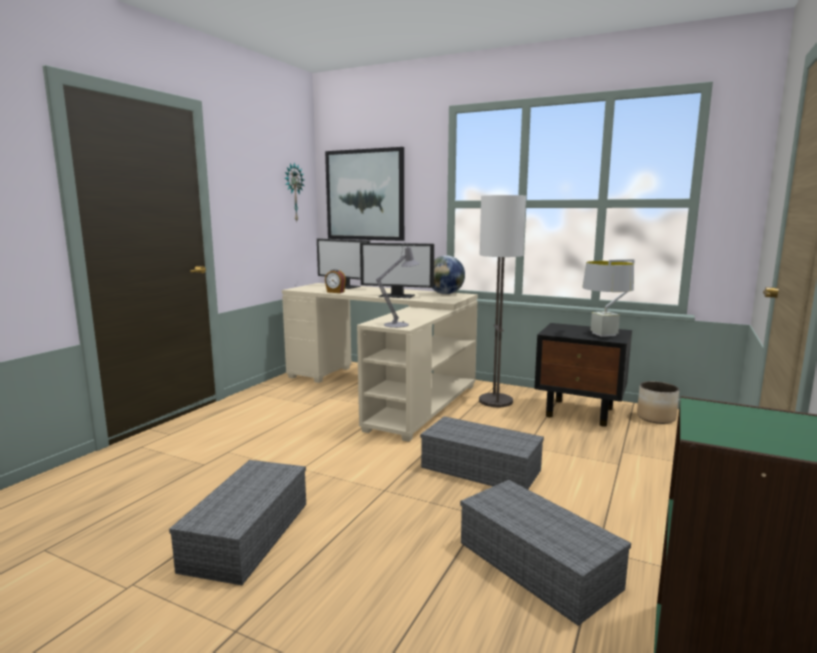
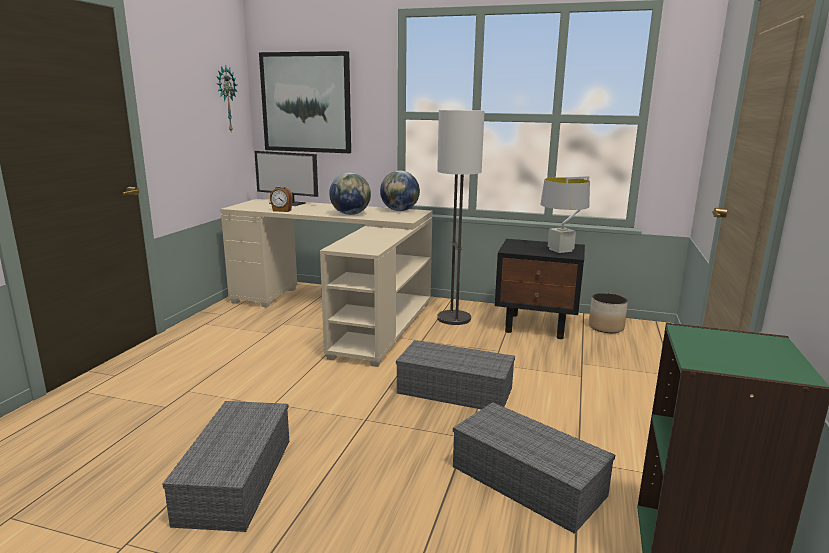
camera: 10 degrees left, 5 degrees up
monitor [360,243,434,298] -> globe [329,173,371,215]
grey table lamp [376,243,420,328] -> none

